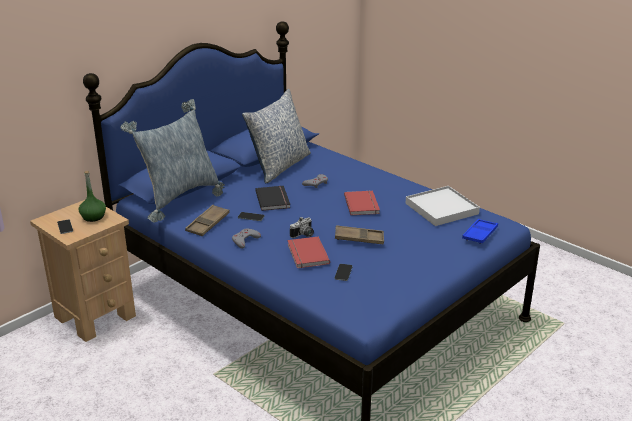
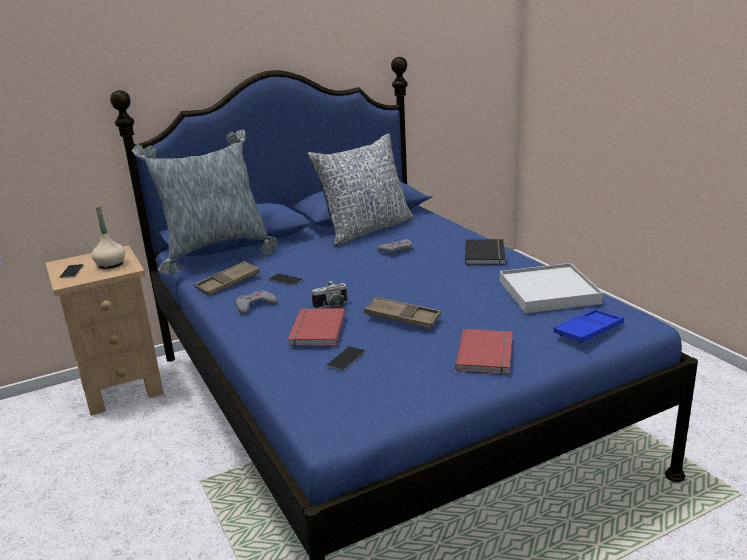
camera: 20 degrees right, 5 degrees down
green bottle [79,171,106,222] -> beige bottle [91,205,125,269]
black book [255,186,290,211] -> black book moved to [465,239,505,265]
red book [344,190,380,215] -> red book moved to [455,329,512,375]

